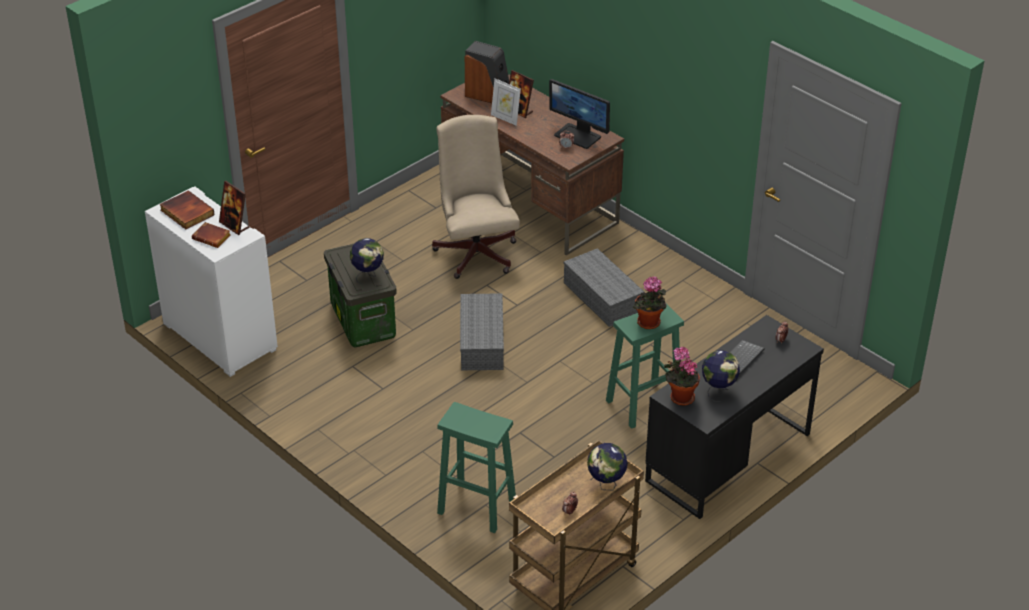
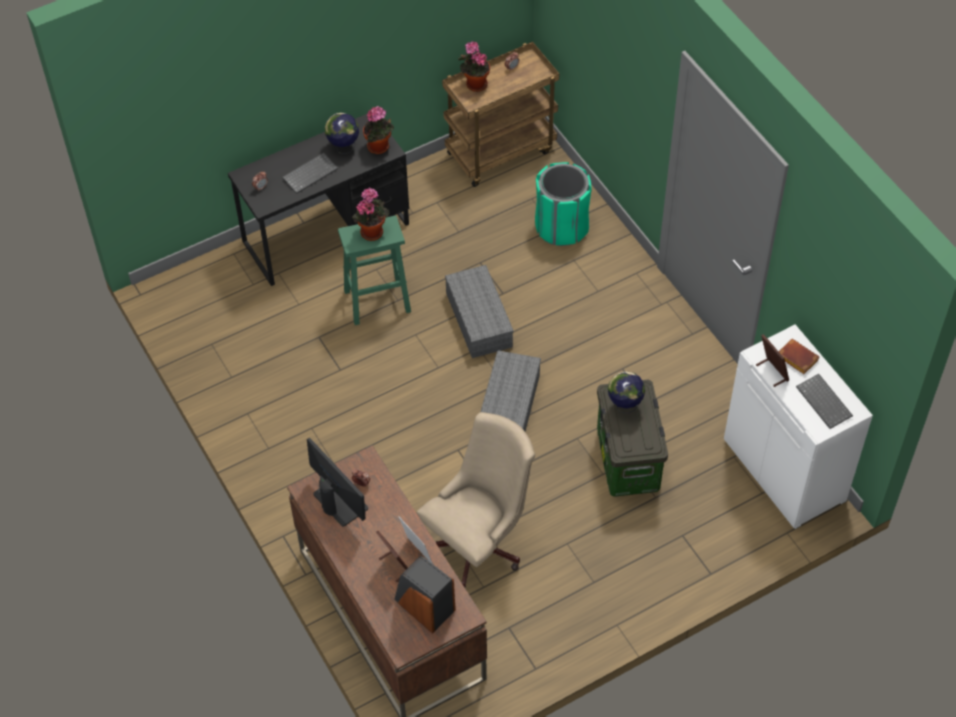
camera: 165 degrees left, 15 degrees up
book [160,190,215,230] -> keyboard [796,374,853,429]
beige office chair [432,115,520,279] -> beige office chair turned 135 degrees counterclockwise [417,412,535,588]
green stool [437,402,516,533] -> green trash can [535,162,592,246]
grey storage box [563,248,645,327] -> grey storage box moved to [445,265,514,358]
globe [587,443,628,490] -> potted plant [458,41,490,92]

